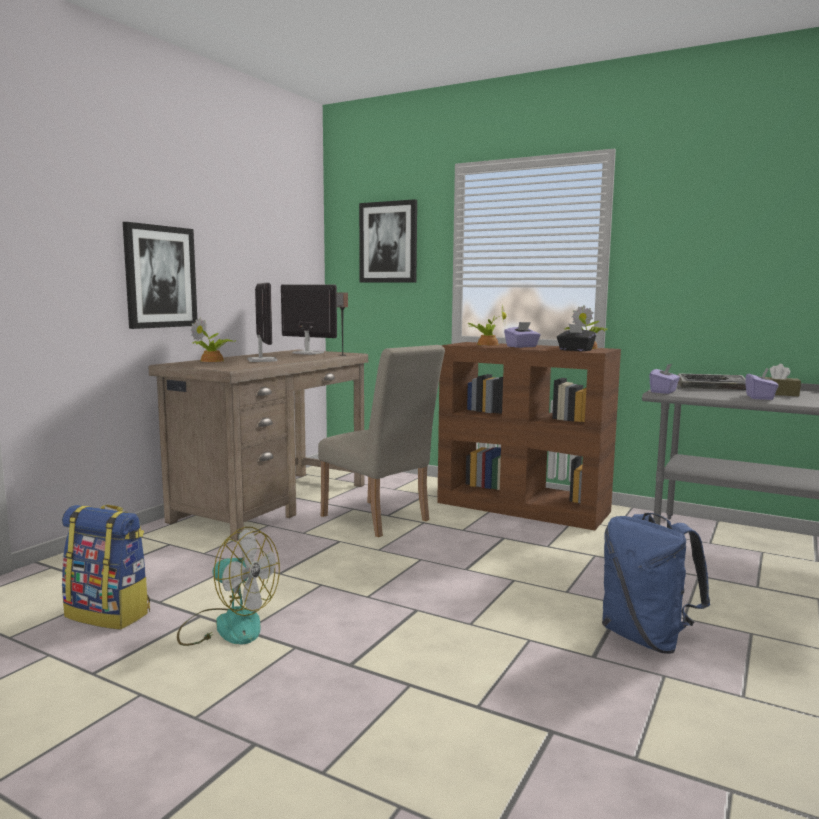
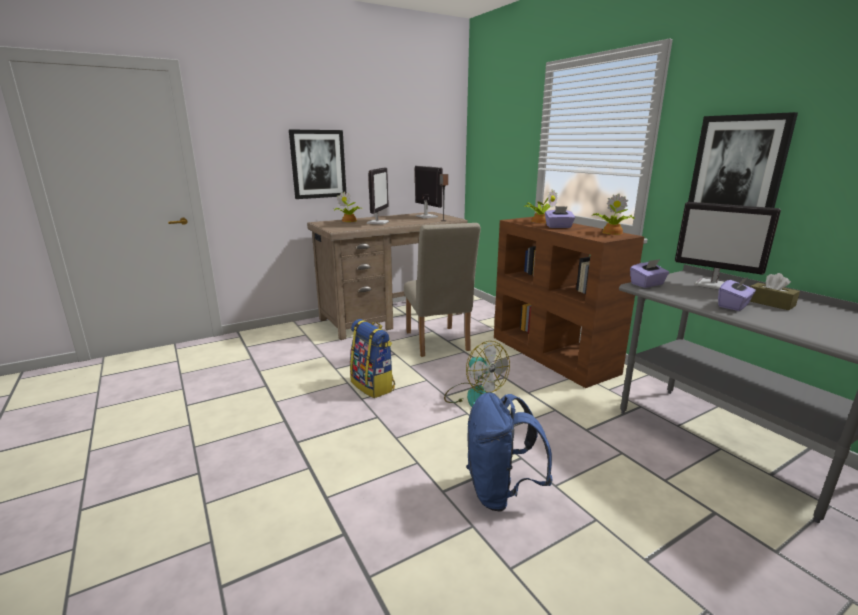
camera: 30 degrees right, 10 degrees up
backpack [62,505,150,630] -> backpack moved to [350,319,395,398]
fan [177,527,280,646] -> fan moved to [444,341,510,407]
picture [359,199,417,283] -> picture moved to [688,112,798,208]
black tissue box [557,324,596,351] -> none
keyboard [678,373,746,390] -> monitor [675,202,781,290]

